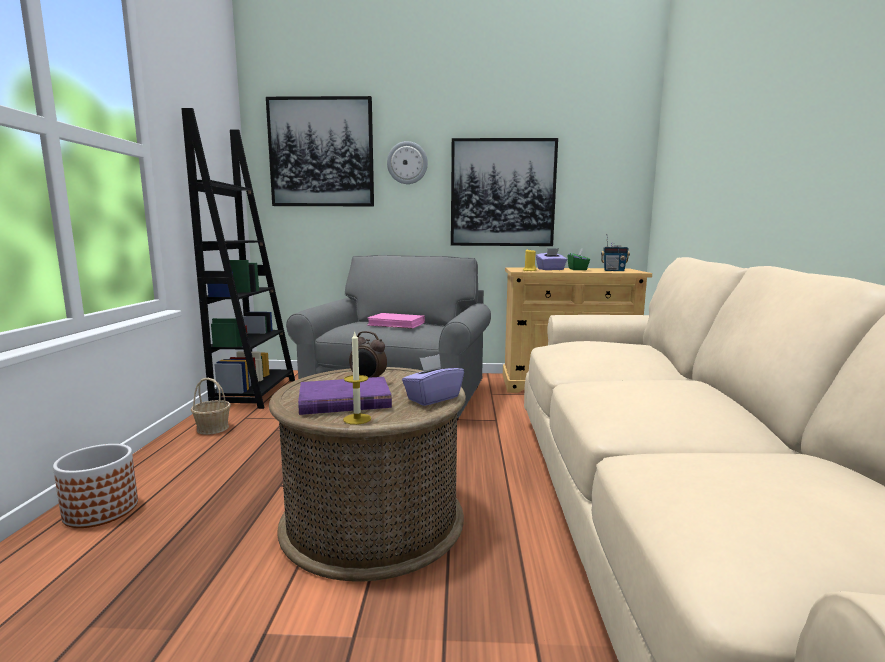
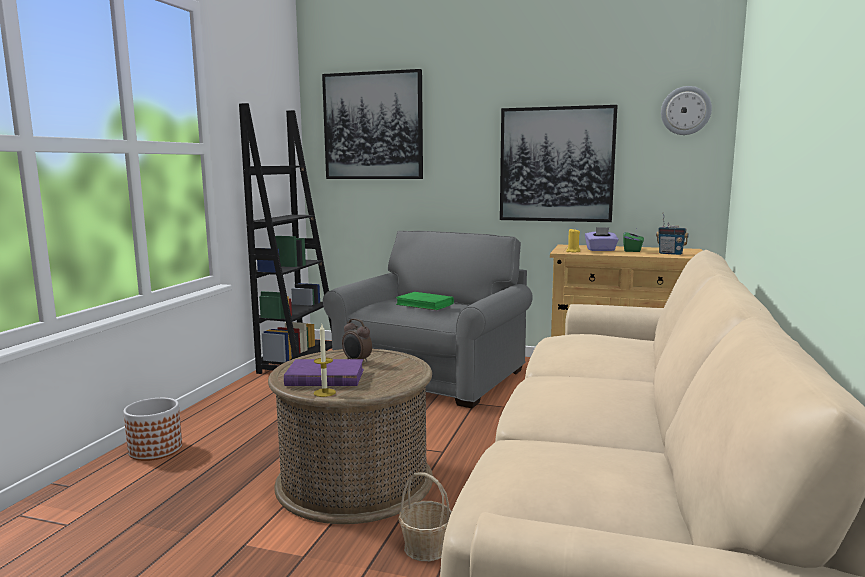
camera: 15 degrees right, 0 degrees up
basket [191,378,231,435] -> basket moved to [398,472,452,561]
pink book [367,313,425,329] -> green book [396,292,454,310]
wall clock [387,141,428,184] -> wall clock moved to [661,86,712,135]
purple tissue box [402,354,464,406] -> none

